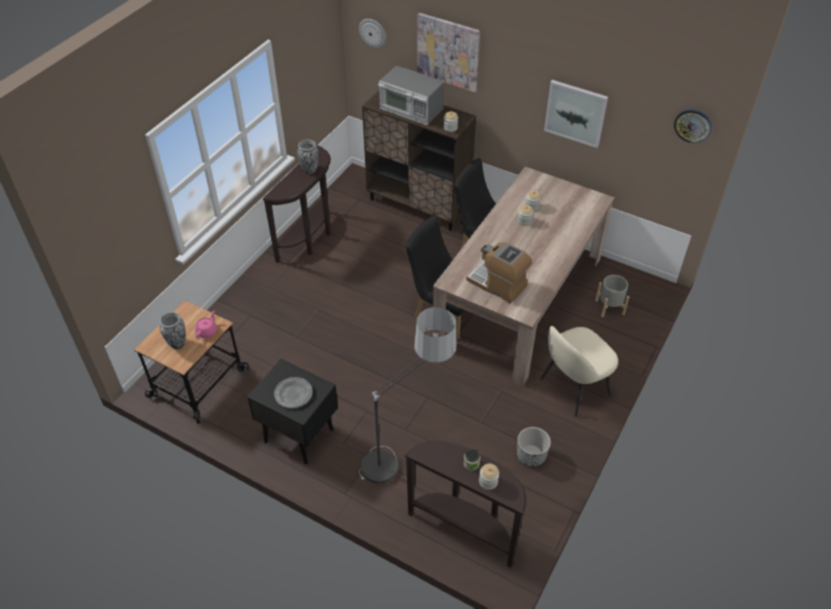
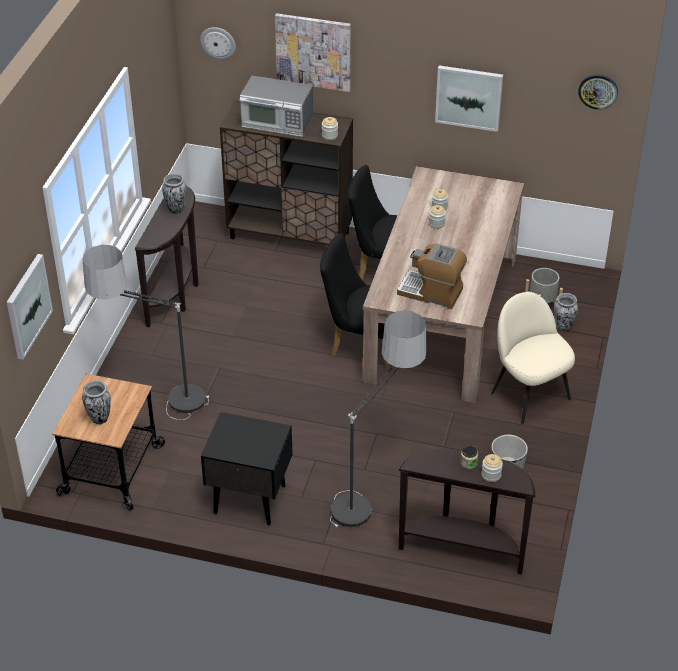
camera: 15 degrees left, 5 degrees down
pink teapot [195,311,217,339] -> none
grey plate [274,377,313,408] -> none
beige chair [540,326,618,417] -> beige chair turned 105 degrees clockwise [491,292,575,424]
none -> picture [7,254,53,360]
none -> floor lamp [83,245,209,420]
none -> vase [554,293,578,332]

